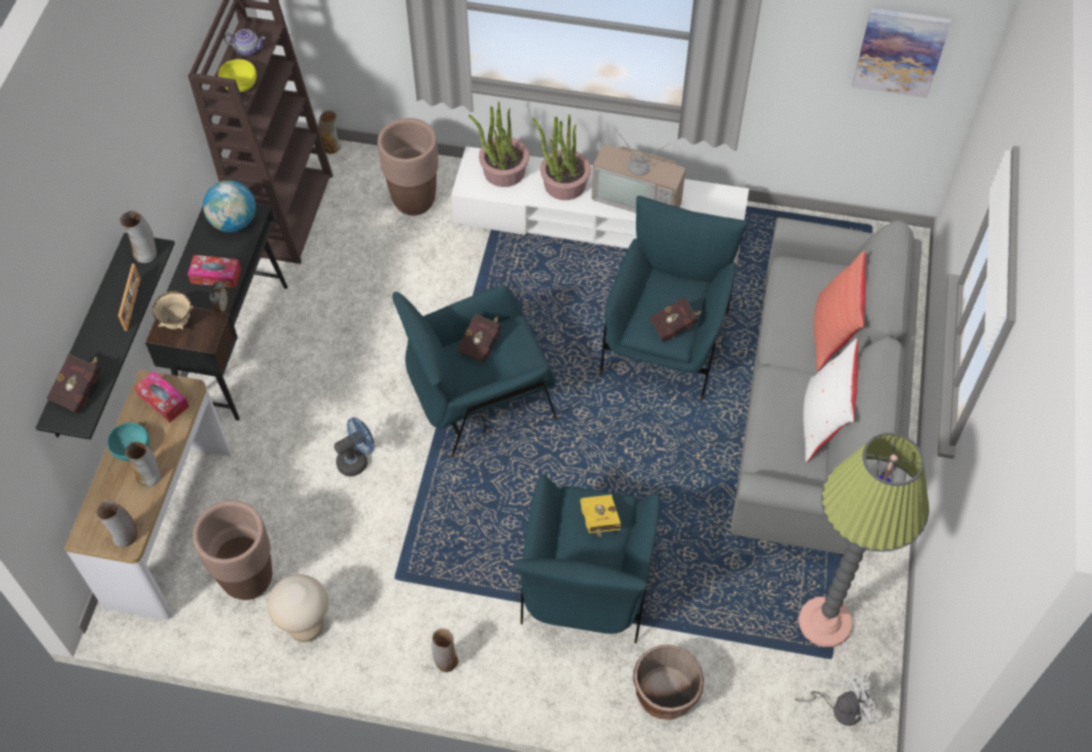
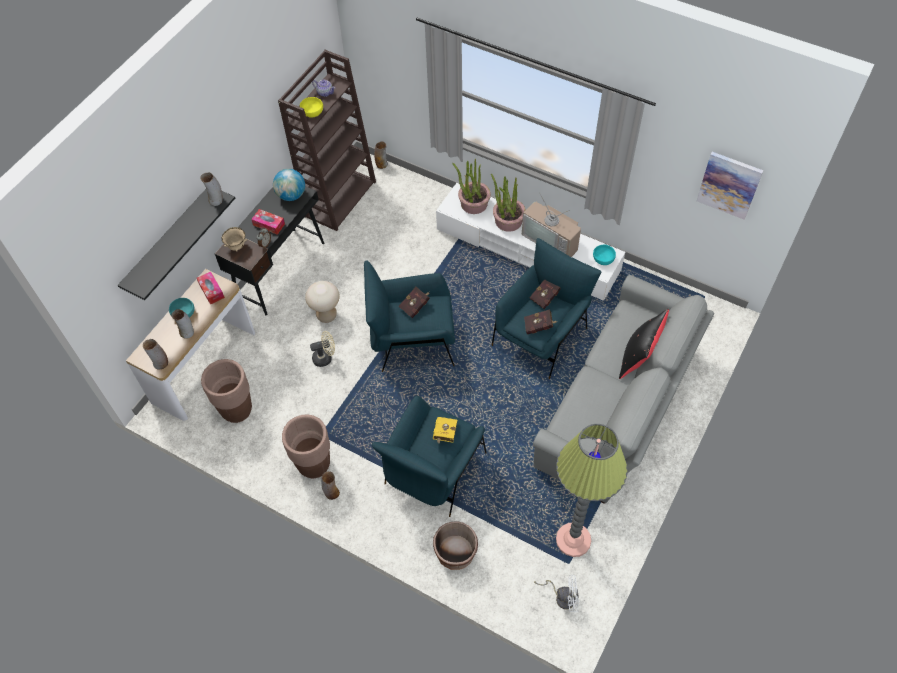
camera: 20 degrees right, 0 degrees up
red book [47,354,101,413] -> red book moved to [529,279,560,309]
picture frame [118,264,141,331] -> none
beige stool [267,574,328,642] -> beige stool moved to [305,281,340,323]
blue fan [334,417,374,476] -> beige fan [310,331,335,367]
brown planter [378,118,438,215] -> brown planter moved to [282,415,330,478]
white pillow [803,338,858,462] -> none
red pillow [814,251,866,371] -> black pillow [619,309,669,379]
none -> turquoise bowl [593,245,616,265]

